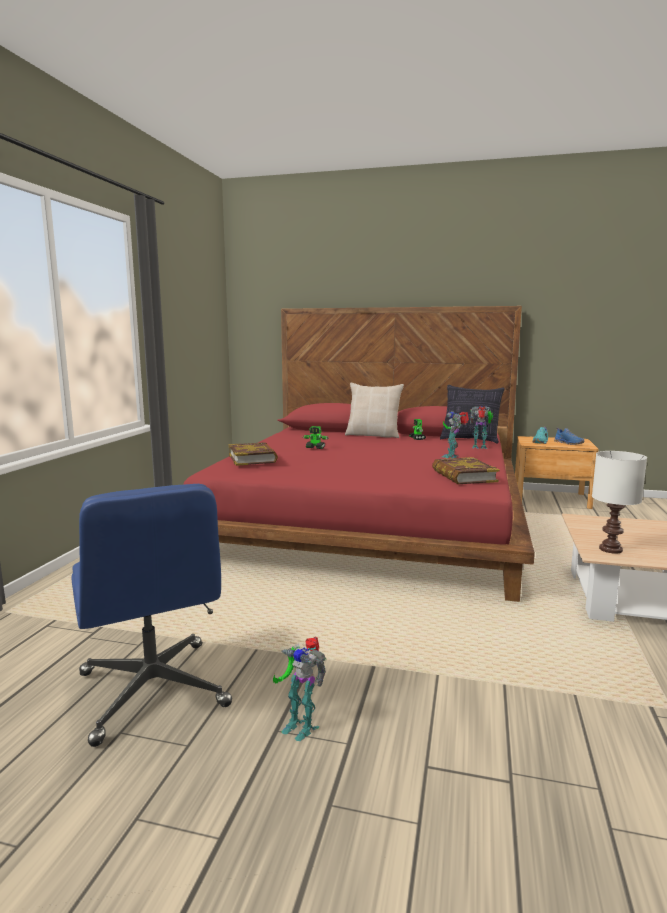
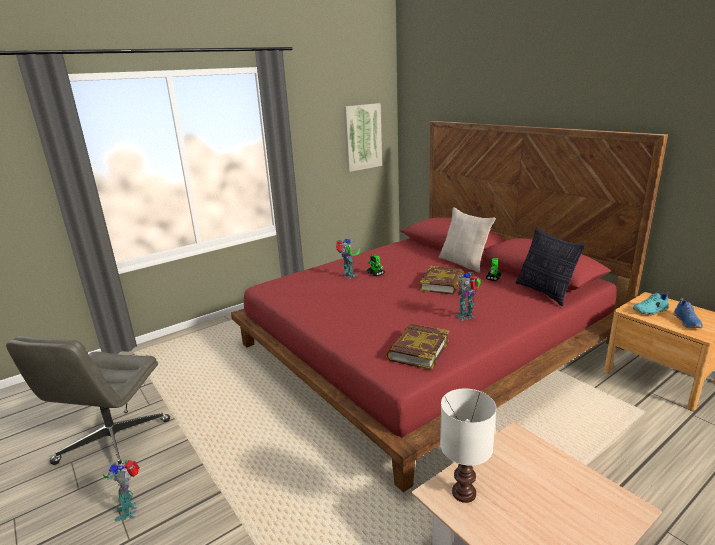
camera: 40 degrees right, 10 degrees up
blue office chair [71,484,232,747] -> grey office chair [6,336,170,468]
book [229,442,278,466] -> book moved to [420,266,464,294]
toy robot [470,406,493,449] -> toy robot moved to [336,238,360,279]
none -> picture [344,103,382,172]

